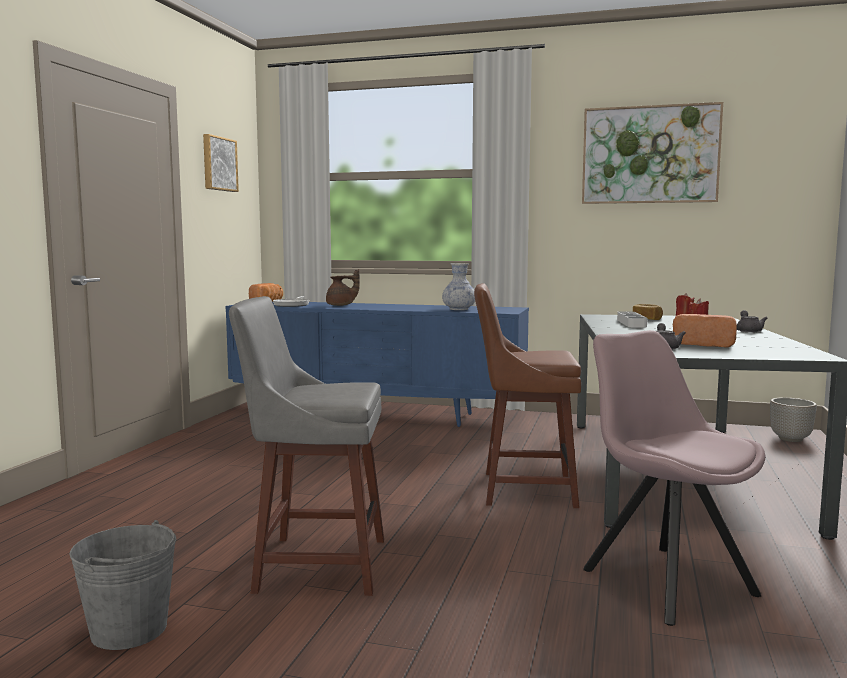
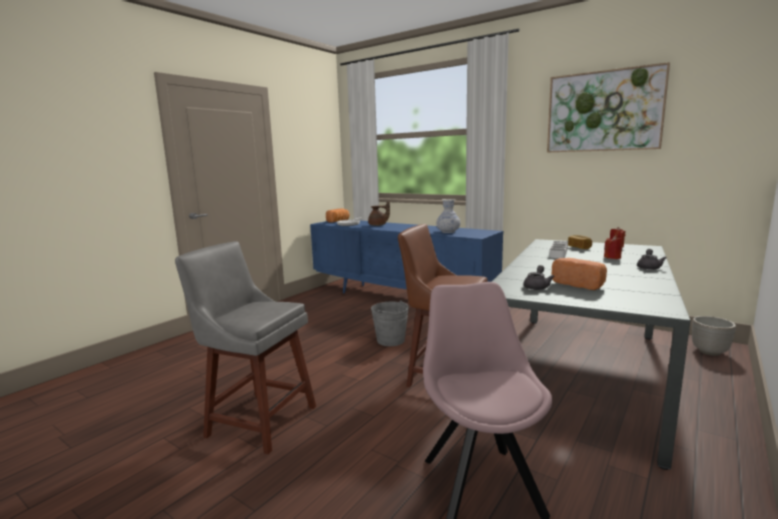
camera: 20 degrees right, 5 degrees up
grey bucket [69,520,176,650] -> grey bucket moved to [371,300,409,346]
picture [203,134,239,192] -> none

